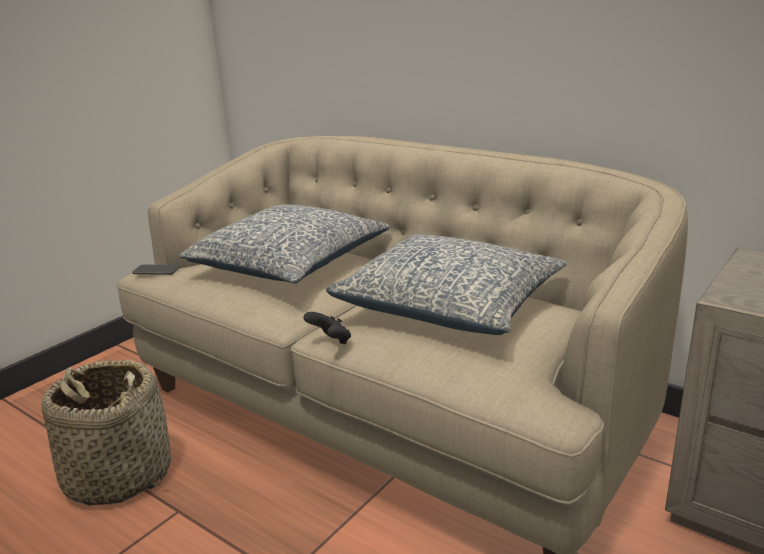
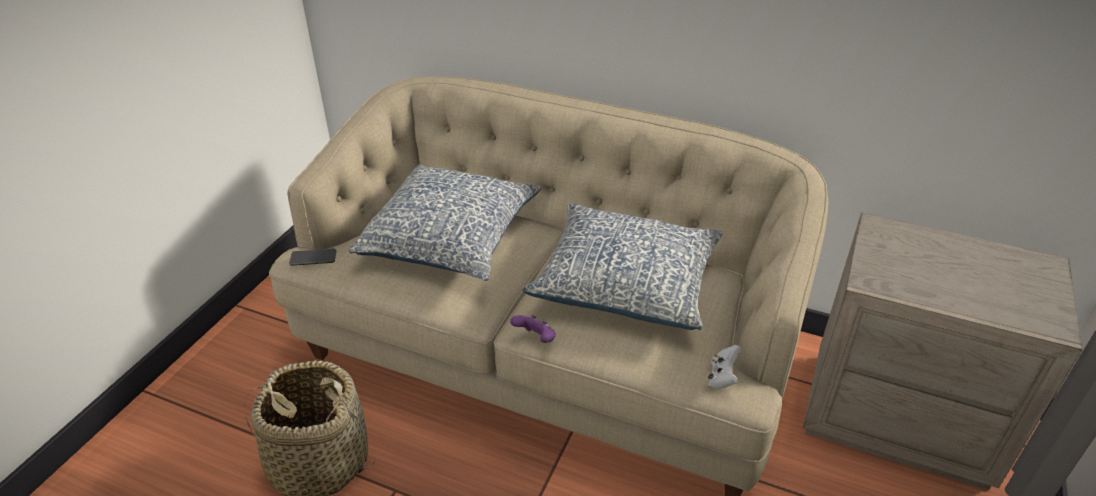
camera: 15 degrees left, 15 degrees up
black game controller [303,312,351,344] -> purple game controller [510,315,556,343]
none -> white game controller [708,345,741,389]

